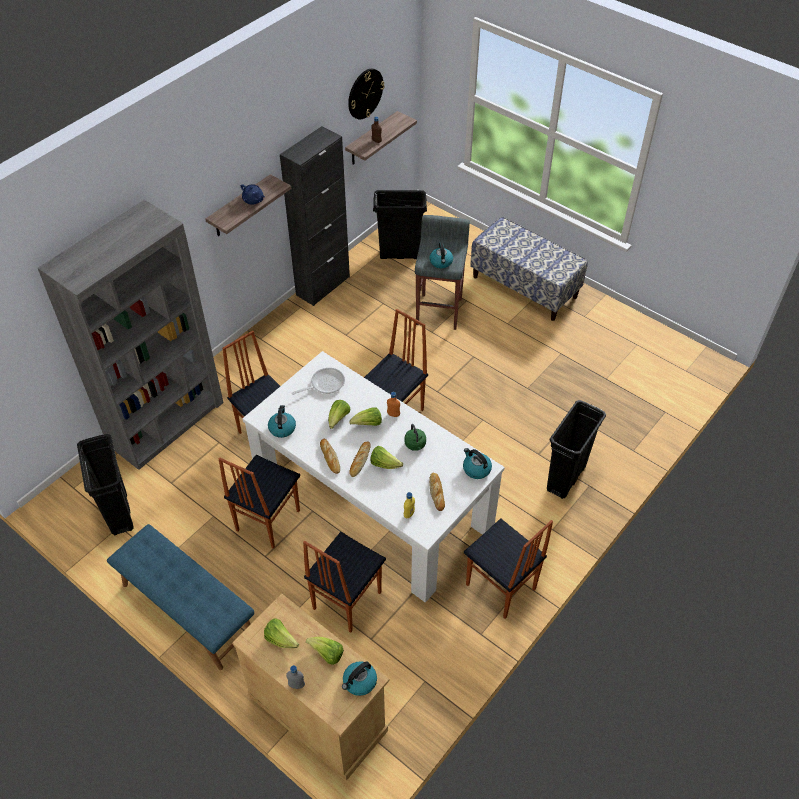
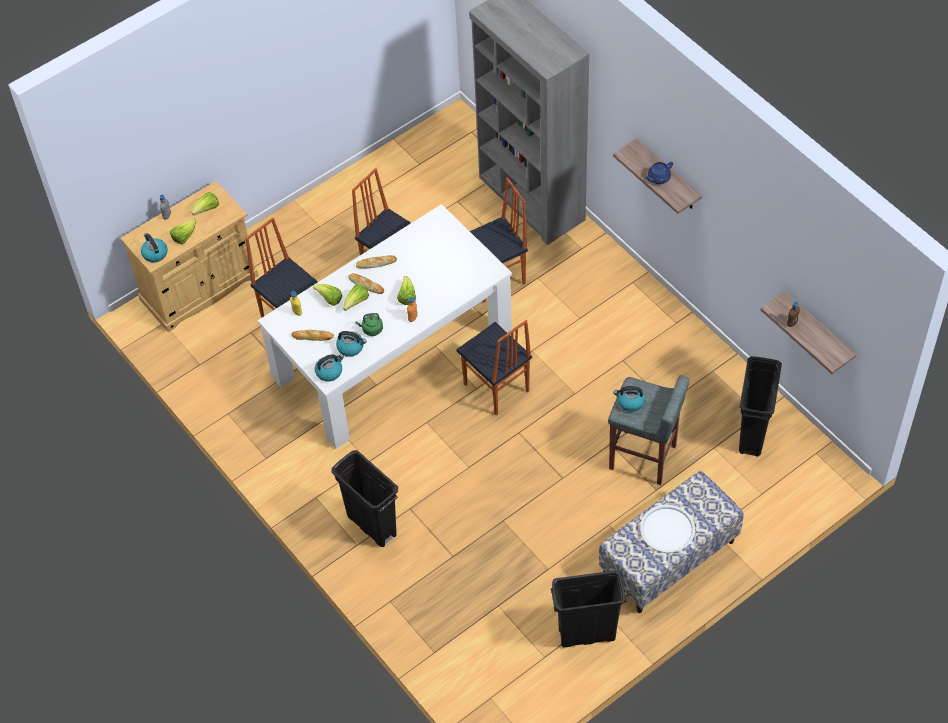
camera: 105 degrees right, 5 degrees up
black trash can [77,434,134,535] -> black trash can moved to [551,570,627,648]
blue bench [107,524,254,670] -> none
kettle [268,405,296,438] -> kettle moved to [336,331,367,357]
black cabinet [280,126,350,306] -> none
frying pan [292,368,345,395] -> none
lettuce [328,400,350,429] -> lettuce moved to [313,284,342,306]
wall clock [348,69,384,119] -> none
chair [464,518,553,619] -> none
none -> white tray [640,505,695,553]

